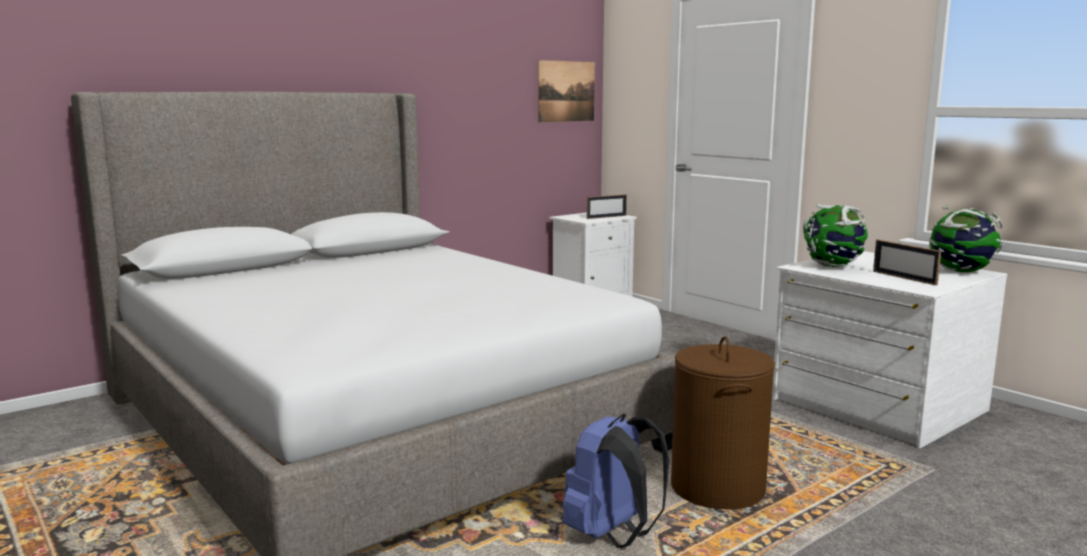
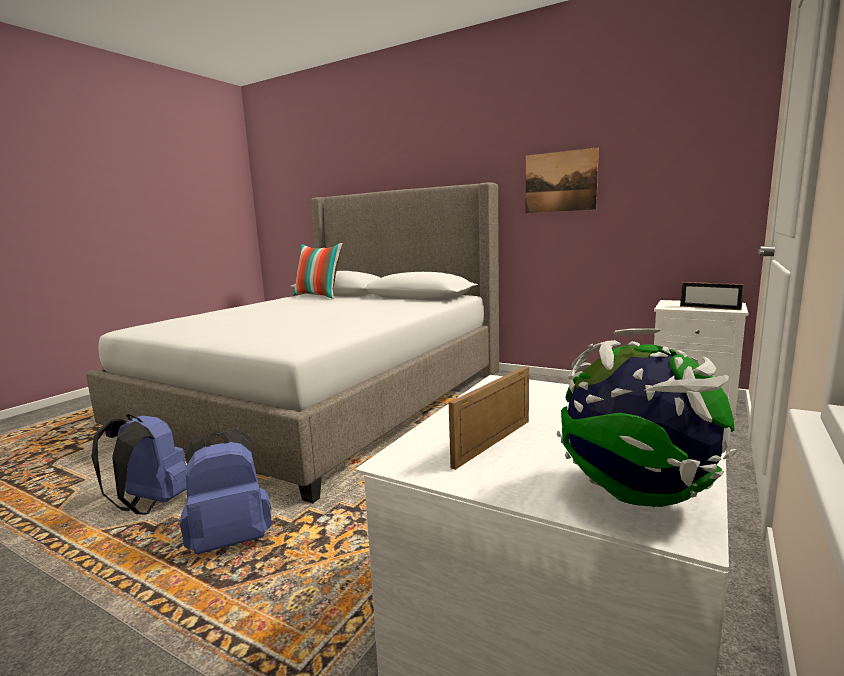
camera: 70 degrees right, 0 degrees up
picture [538,60,595,122] -> picture moved to [526,147,599,213]
brown laundry basket [671,336,775,510] -> blue backpack [180,429,272,554]
globe [803,204,868,267] -> none
none -> pillow [293,243,343,299]

